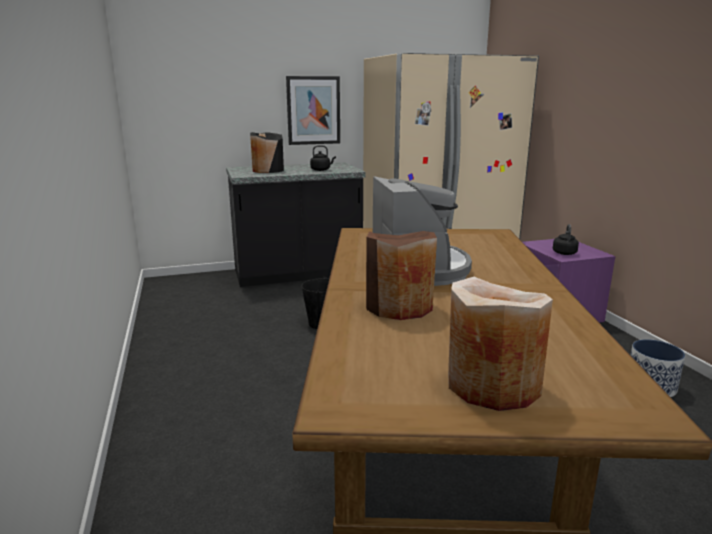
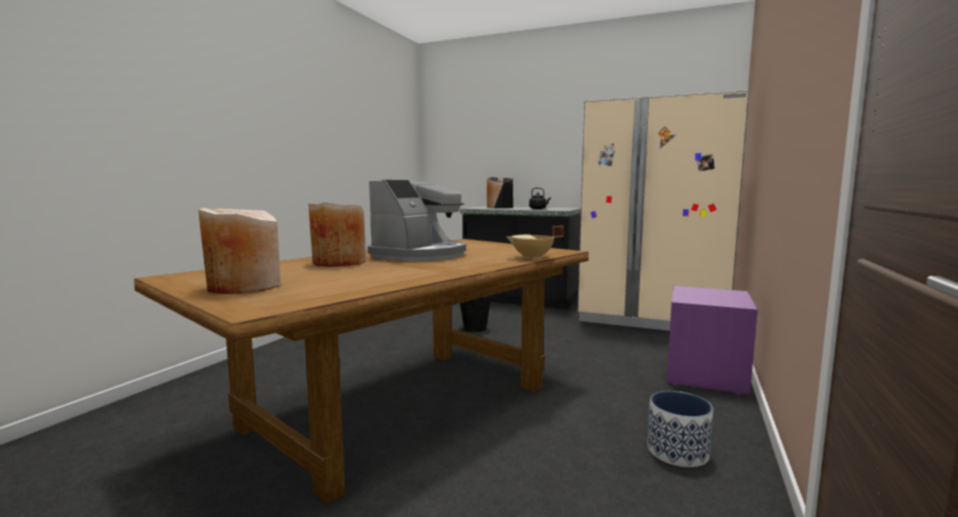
camera: 40 degrees right, 10 degrees down
picture [286,76,340,145] -> none
black kettle [553,224,579,255] -> none
none -> beige cooking pot [507,226,564,260]

